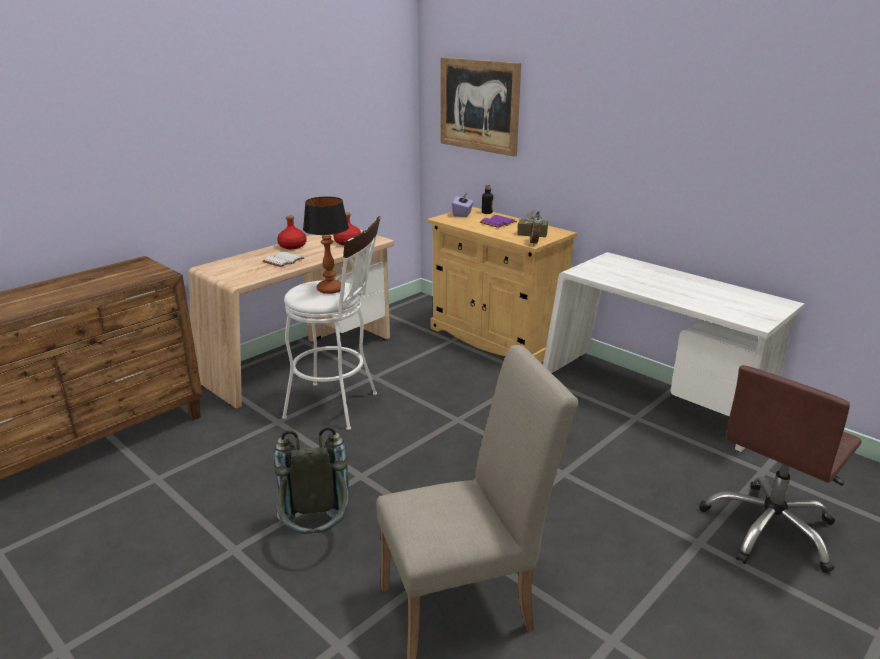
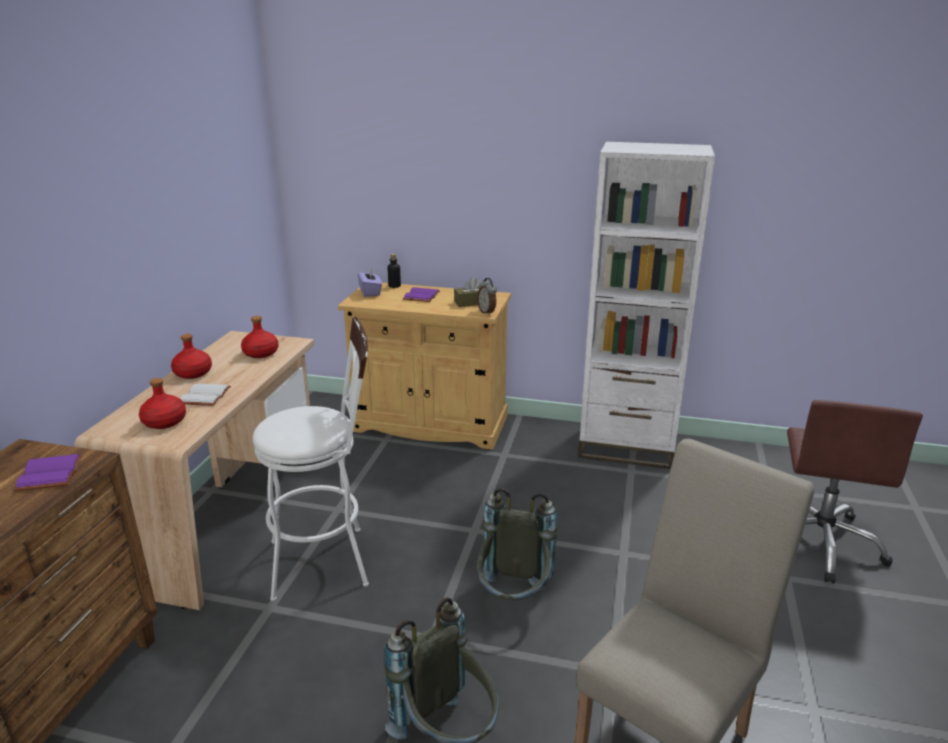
camera: 30 degrees left, 0 degrees up
table lamp [303,196,349,294] -> none
picture [440,57,521,157] -> none
white desk [543,252,804,452] -> white bookcase [578,142,715,469]
none -> purple book [13,454,82,492]
none -> red bottle [139,378,186,429]
none -> grey backpack [477,488,558,600]

